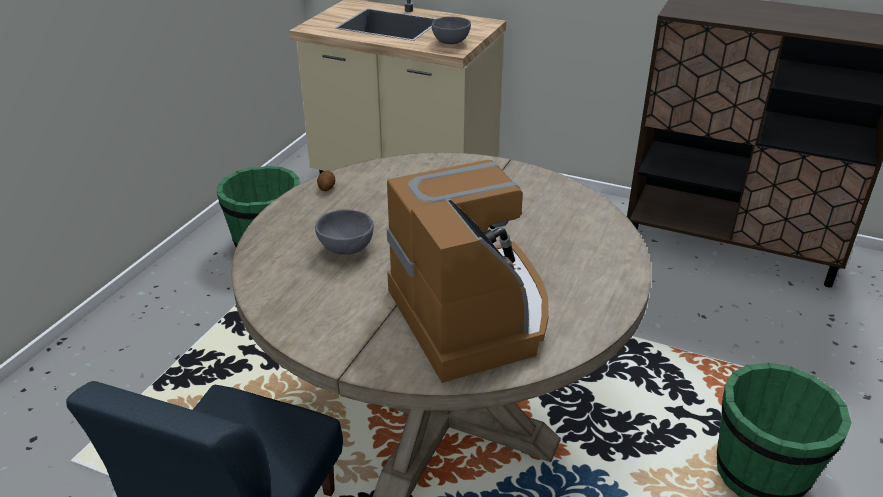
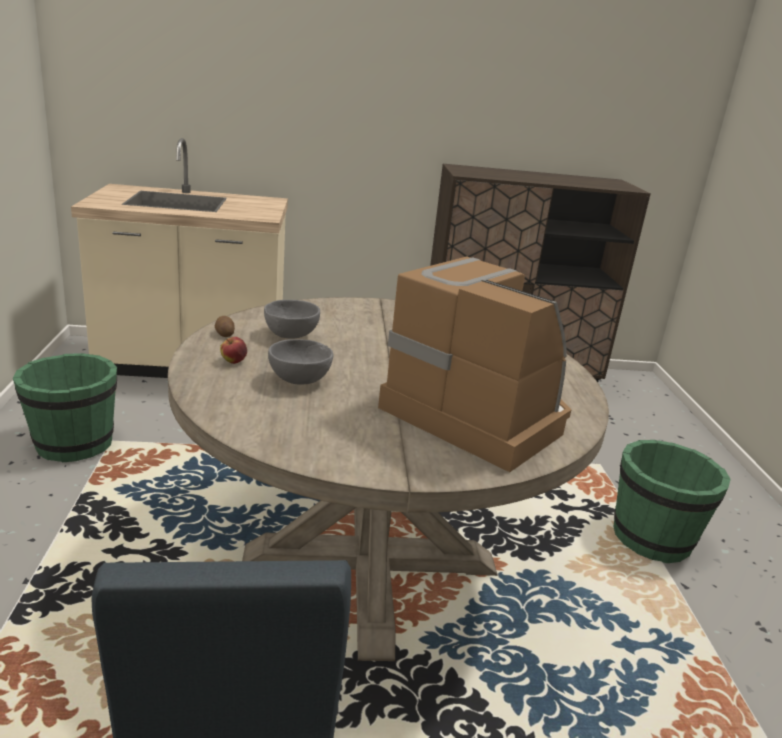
camera: 30 degrees left, 10 degrees down
grey bowl [432,16,471,44] -> grey bowl moved to [264,300,320,339]
none -> apple [220,337,247,364]

